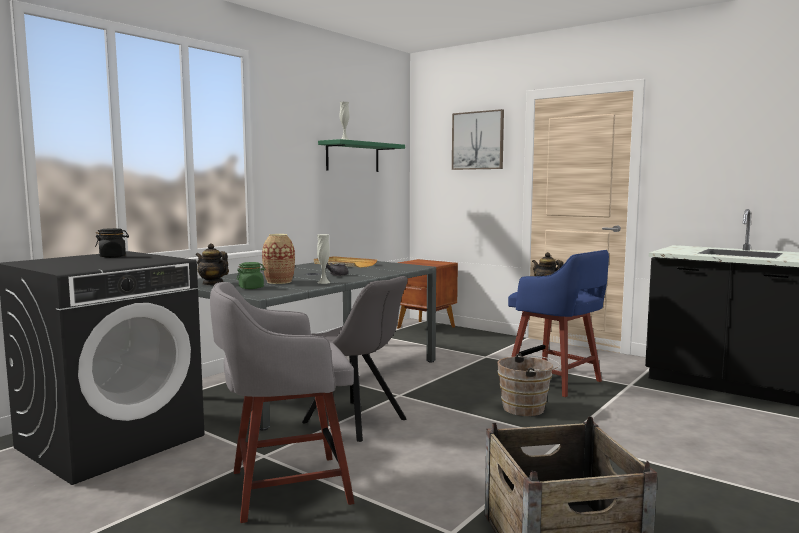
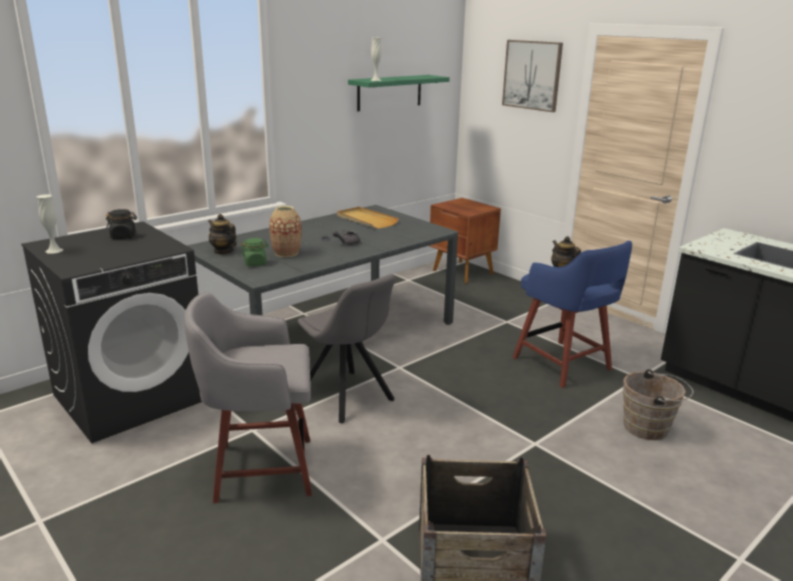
camera: 10 degrees right, 15 degrees up
white vase [317,234,331,284] -> white vase moved to [36,194,63,254]
brown bucket [497,354,560,416] -> brown bucket moved to [623,369,693,440]

